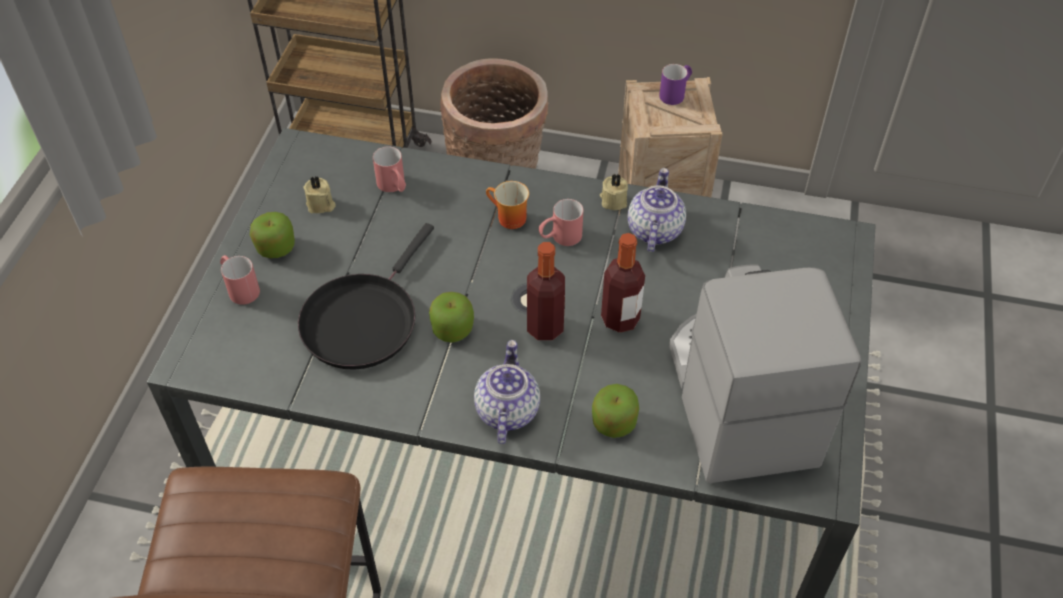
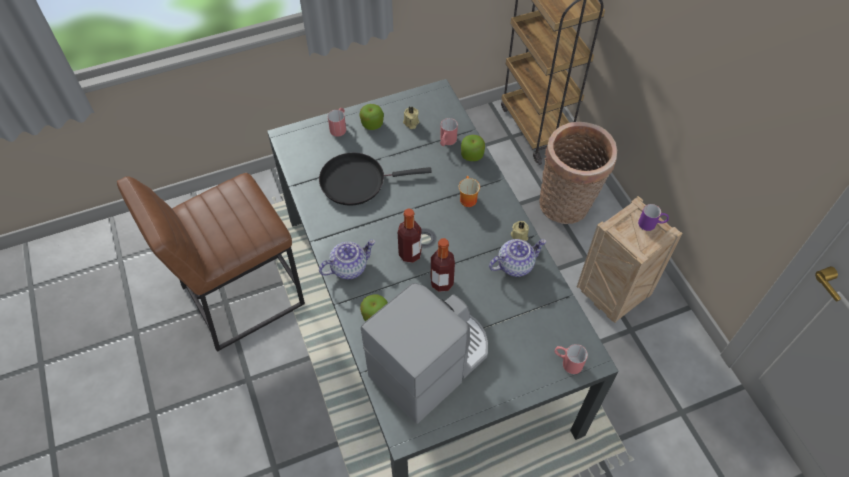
camera: 55 degrees right, 5 degrees up
apple [429,292,474,343] -> apple moved to [461,135,485,161]
red mug [539,199,583,246] -> red mug moved to [554,344,588,374]

